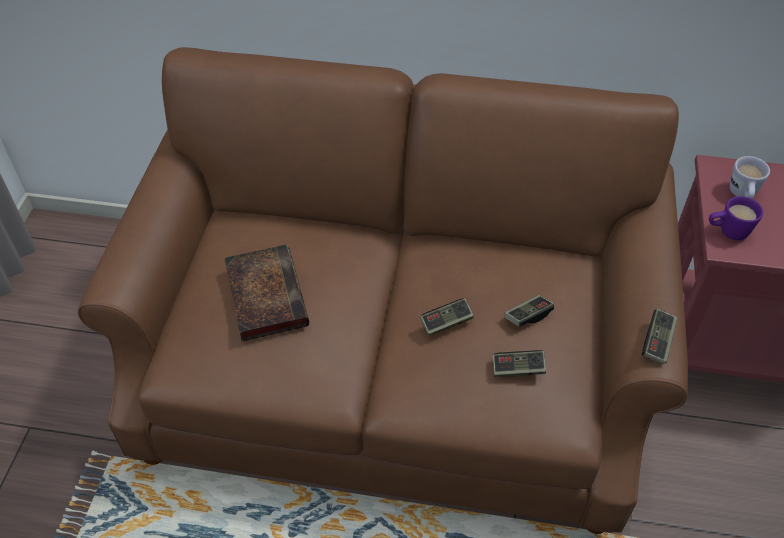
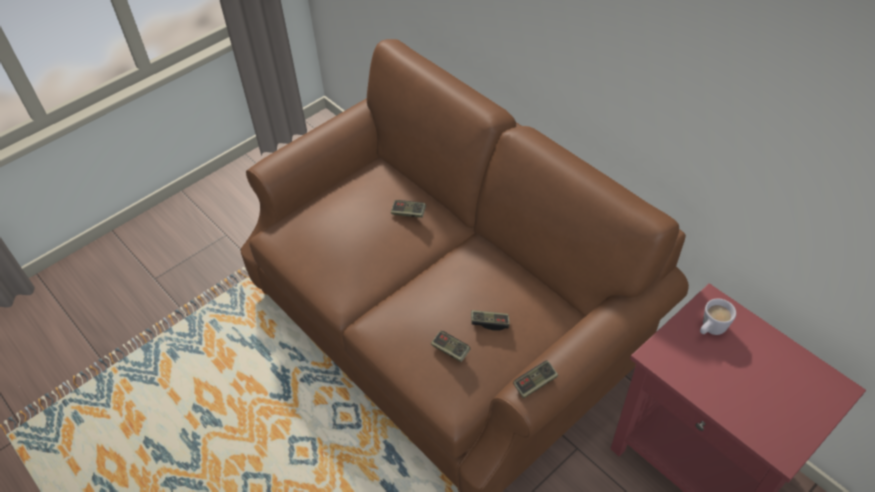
camera: 40 degrees right, 0 degrees up
book [225,245,309,341] -> none
game controller [421,298,474,336] -> game controller moved to [391,200,426,218]
purple mug [709,196,763,240] -> none

